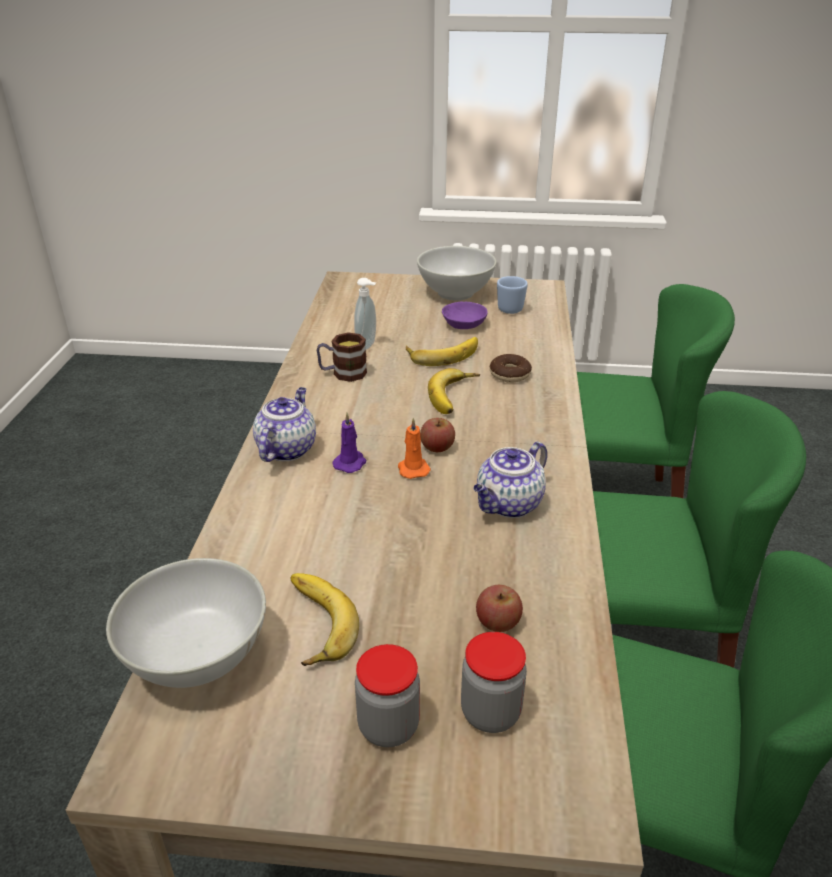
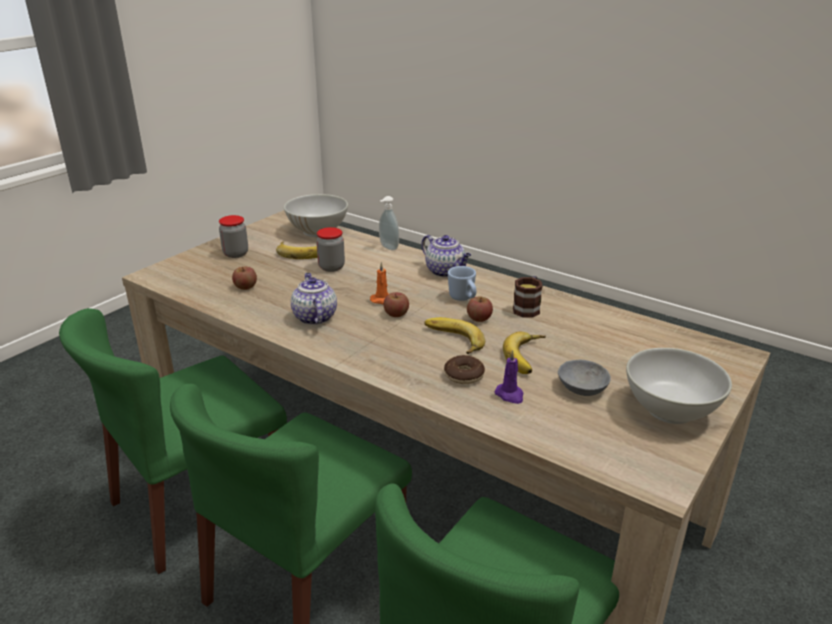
camera: 120 degrees right, 5 degrees down
purple candle [332,412,366,473] -> purple candle moved to [494,350,523,404]
soap dispenser [354,278,376,350] -> soap dispenser moved to [379,196,399,251]
purple bowl [442,302,488,329] -> grey bowl [558,360,611,396]
jar [461,632,527,733] -> jar moved to [316,227,345,272]
blue mug [497,276,528,314] -> blue mug moved to [448,266,476,301]
none -> apple [467,297,493,322]

